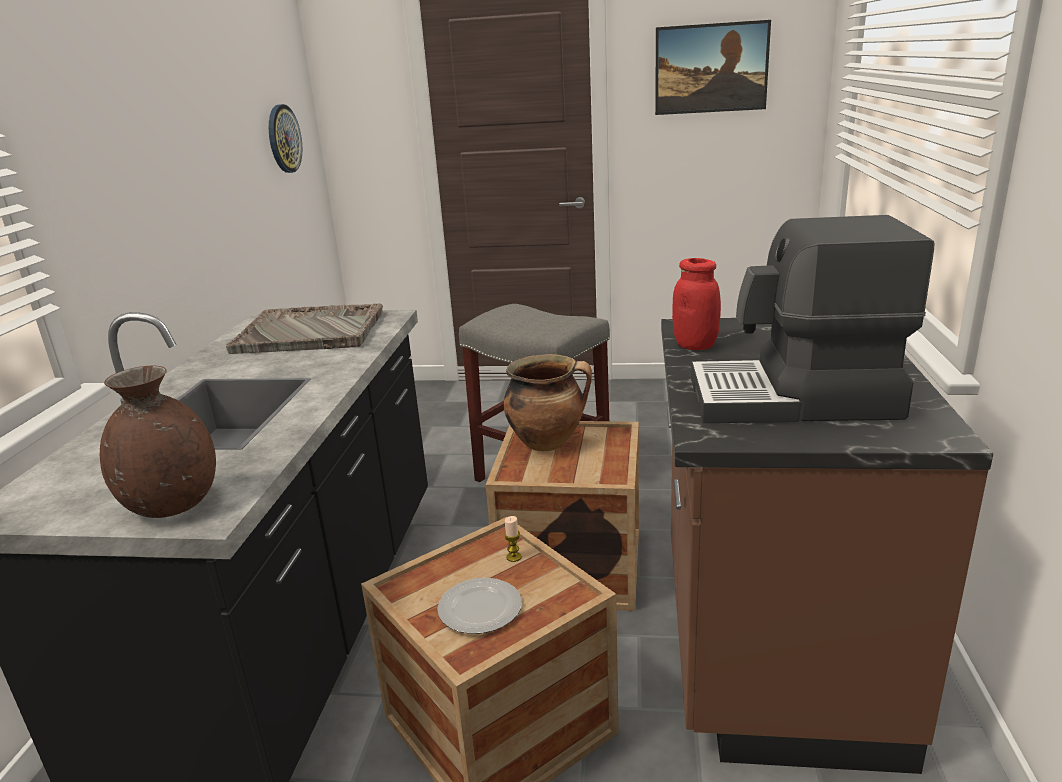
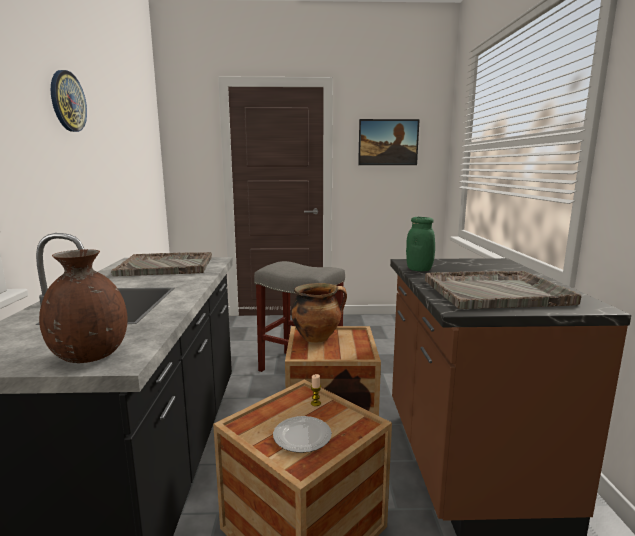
camera: 10 degrees left, 10 degrees down
wall clock [269,104,302,173] -> wall clock moved to [51,70,87,132]
red jar [672,258,721,350] -> green jar [406,217,435,271]
coffee machine [691,215,934,423] -> grey tray [425,271,581,309]

